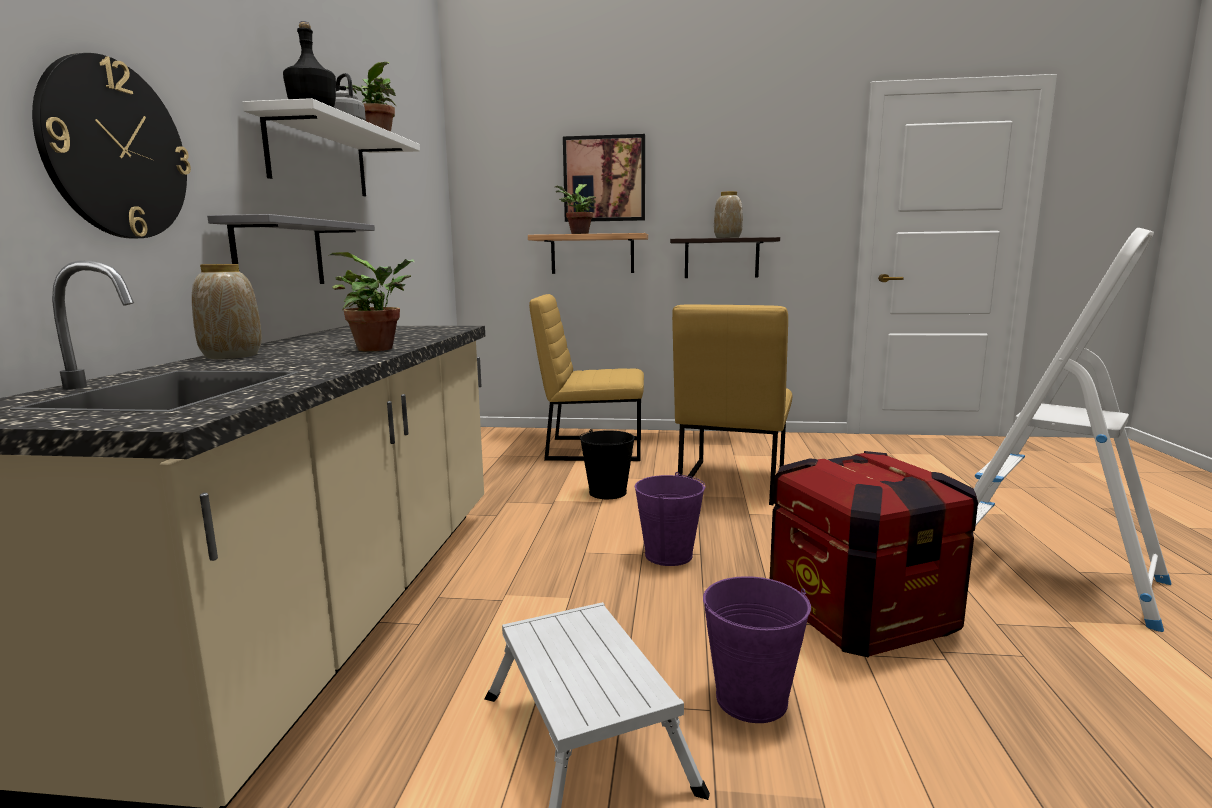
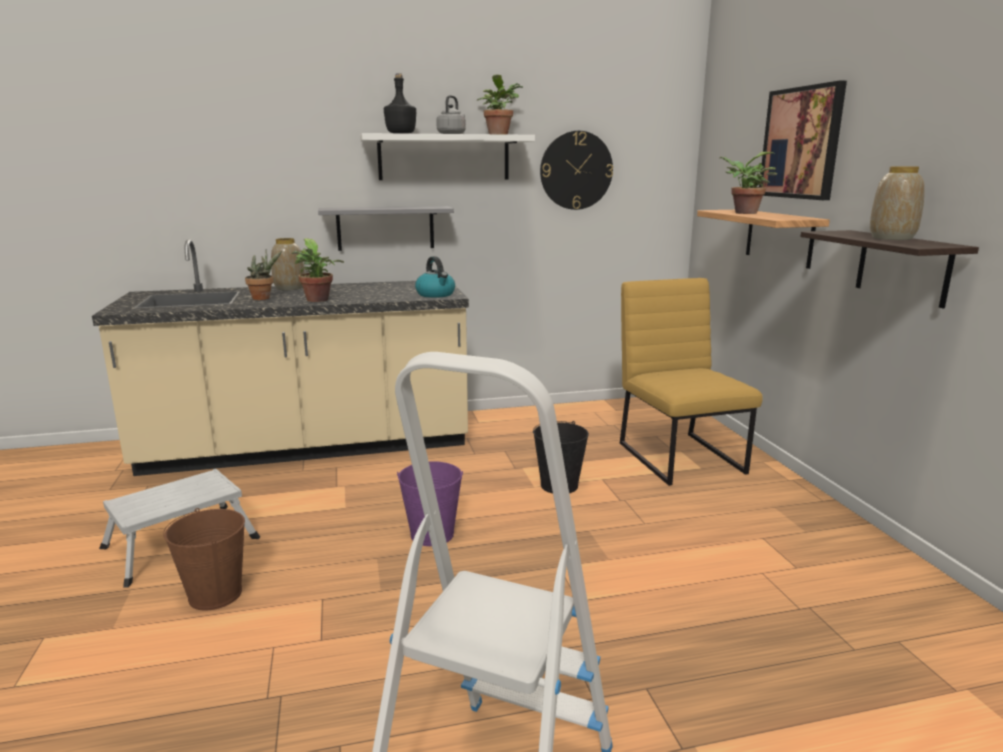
camera: 70 degrees right, 5 degrees up
wall clock [32,53,191,238] -> wall clock moved to [540,131,613,210]
yellow chair [672,304,792,505] -> none
purple bucket [703,576,811,723] -> brown bucket [163,508,245,611]
crate [770,451,978,657] -> none
none -> potted plant [245,249,282,300]
none -> kettle [415,256,455,298]

